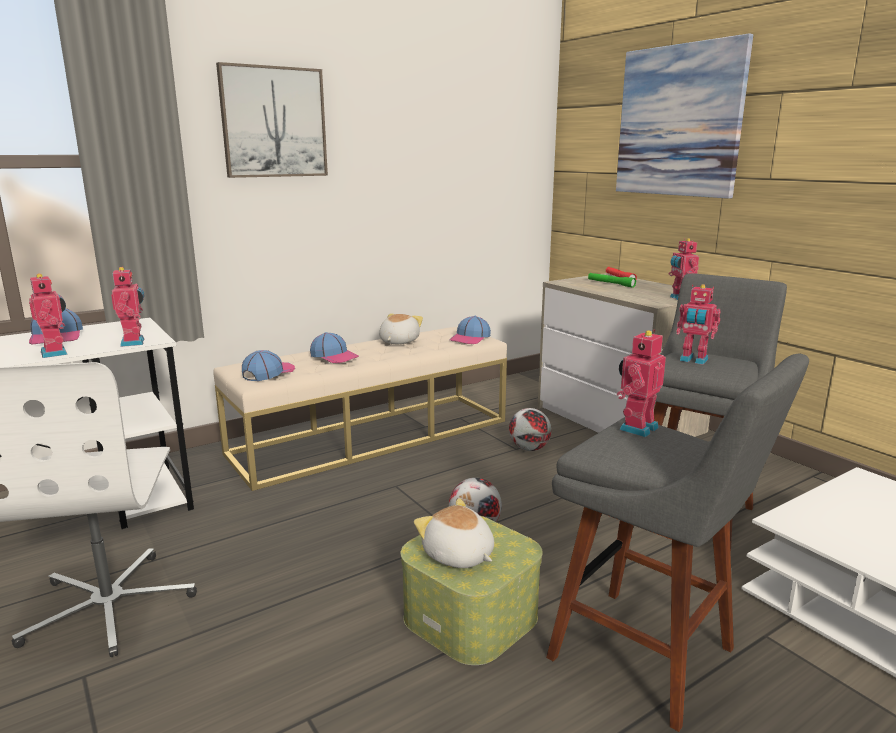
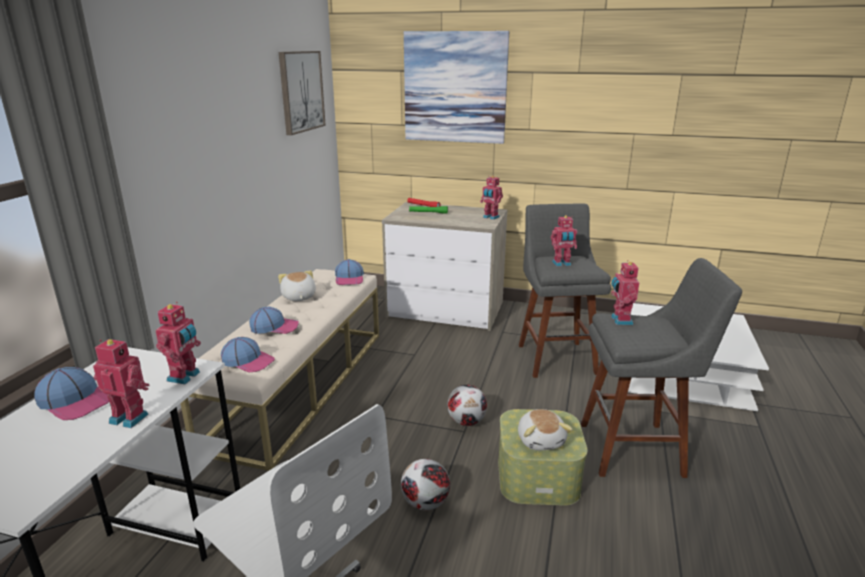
camera: 40 degrees left, 5 degrees up
toy robot [111,267,144,347] -> toy robot turned 75 degrees clockwise [155,302,201,384]
picture [216,62,328,178] -> picture moved to [279,51,326,135]
cap [242,350,295,381] -> cap turned 120 degrees clockwise [221,337,275,372]
plush toy [414,498,494,568] -> plush toy turned 105 degrees counterclockwise [518,409,573,450]
football [509,408,551,451] -> football moved to [401,459,450,510]

